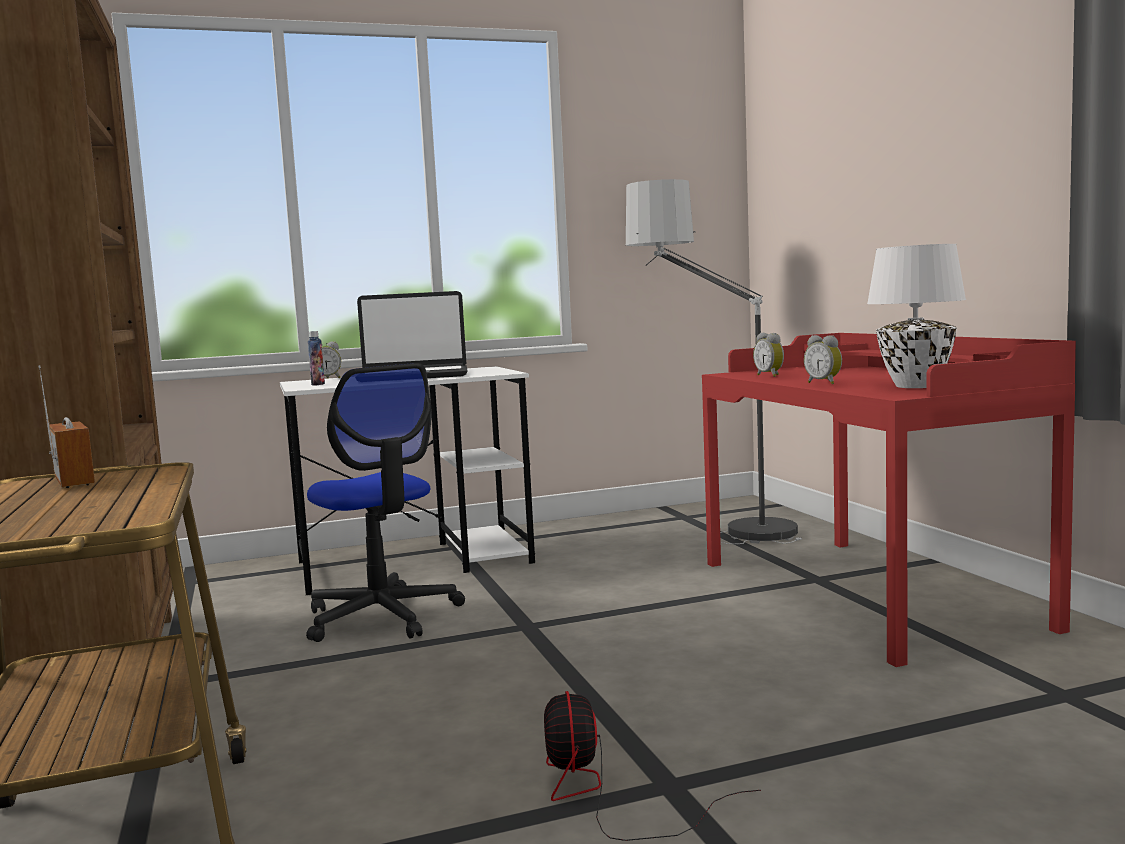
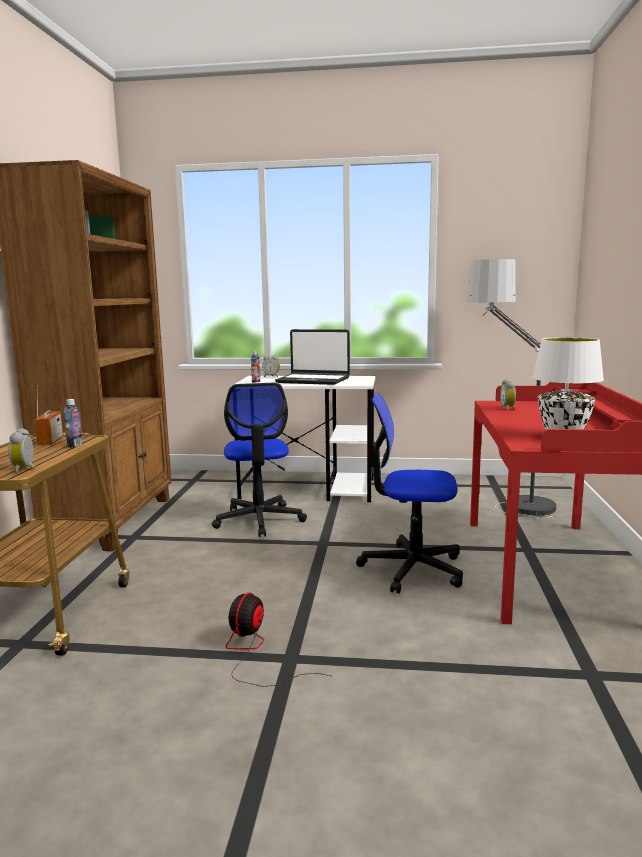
camera: 25 degrees right, 5 degrees up
alarm clock [804,335,842,384] -> alarm clock moved to [9,428,35,473]
none -> bottle [64,399,83,447]
none -> office chair [356,392,463,593]

